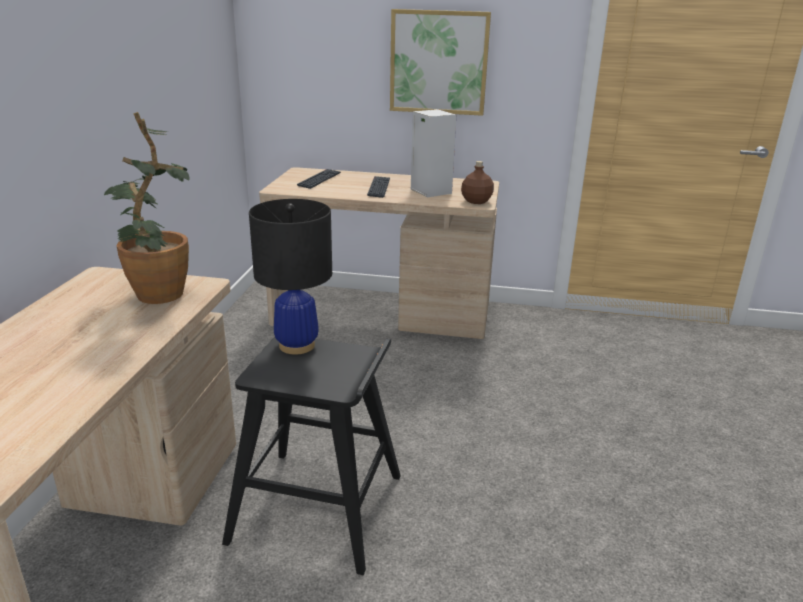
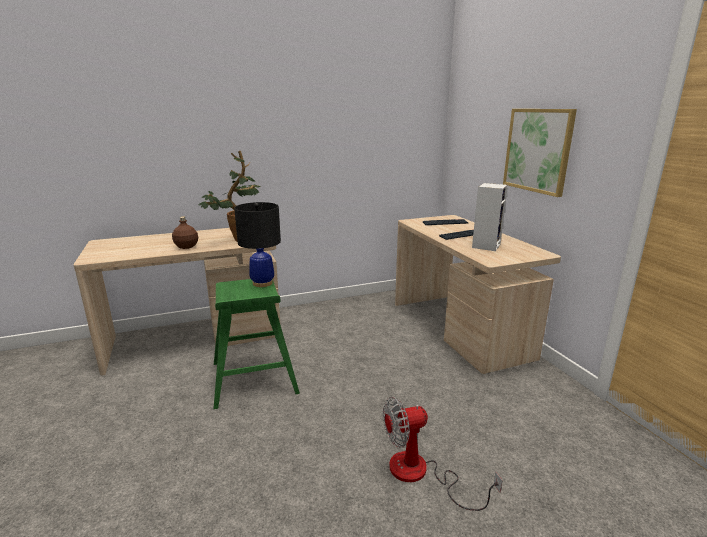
camera: 60 degrees right, 5 degrees down
black stool [222,337,401,575] -> green stool [214,279,300,409]
brown bottle [461,161,494,204] -> brown bottle moved to [172,217,198,249]
none -> fan [383,397,503,511]

